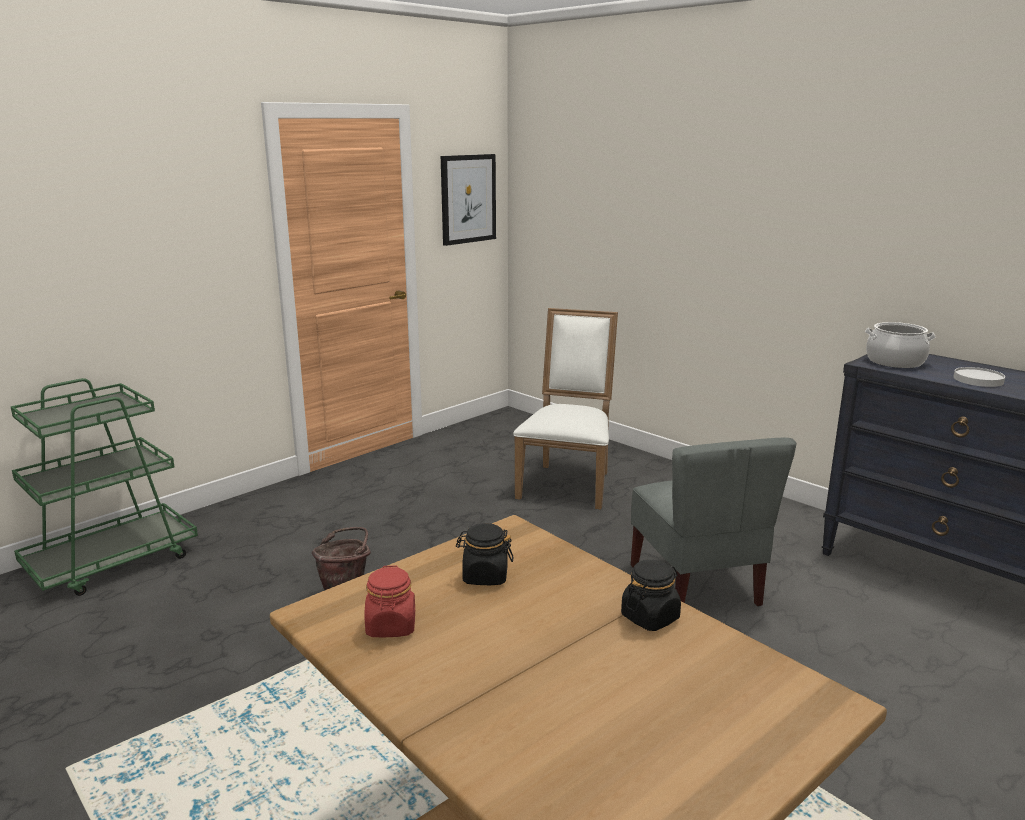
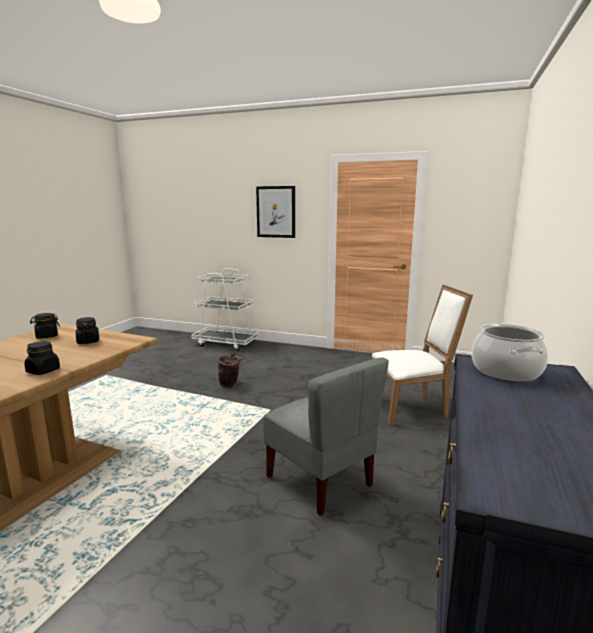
camera: 65 degrees right, 5 degrees down
green cart [10,378,198,596] -> white cart [191,269,259,351]
red jar [365,565,415,637] -> black jar [30,313,60,339]
picture [441,154,496,246] -> picture moved to [256,186,295,238]
grey chair [631,438,797,606] -> grey chair turned 90 degrees counterclockwise [263,357,389,516]
white plate [953,367,1005,387] -> none

